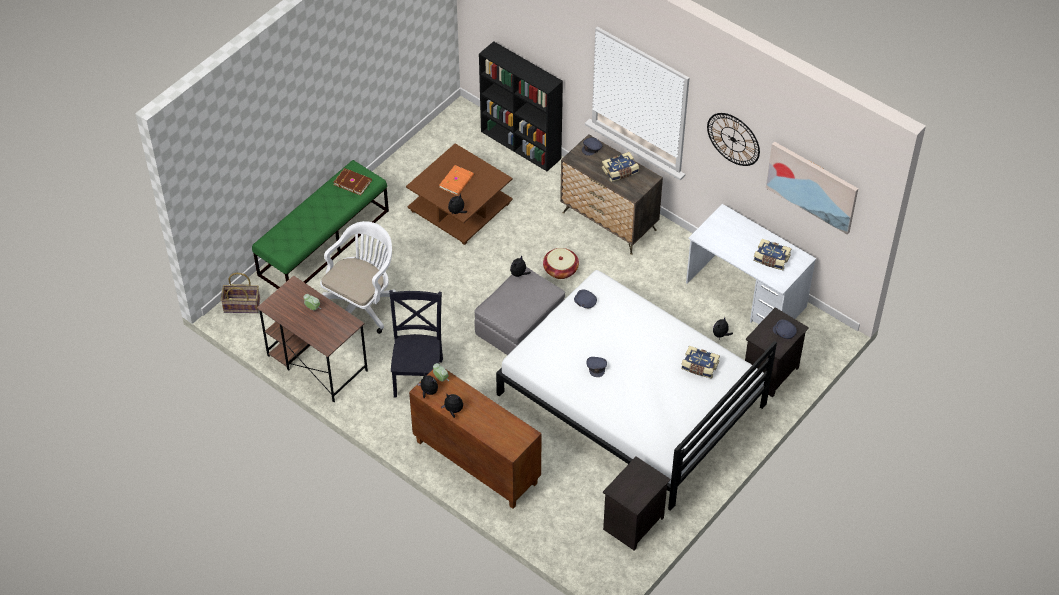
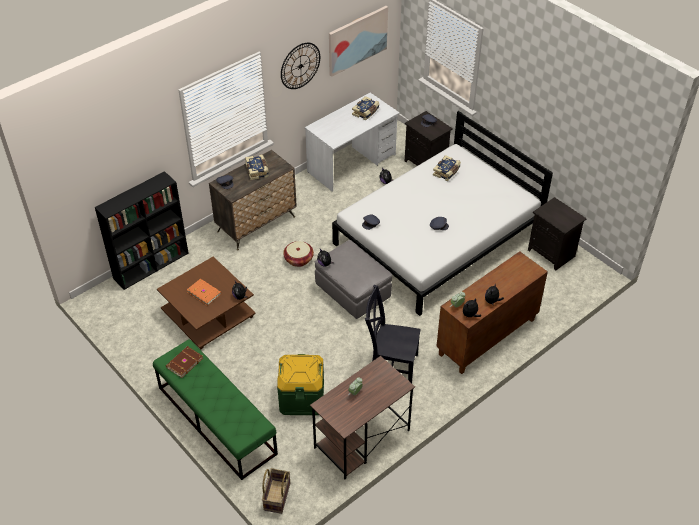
camera: 80 degrees left, 5 degrees down
white office chair [320,221,396,334] -> green storage box [277,354,324,415]

